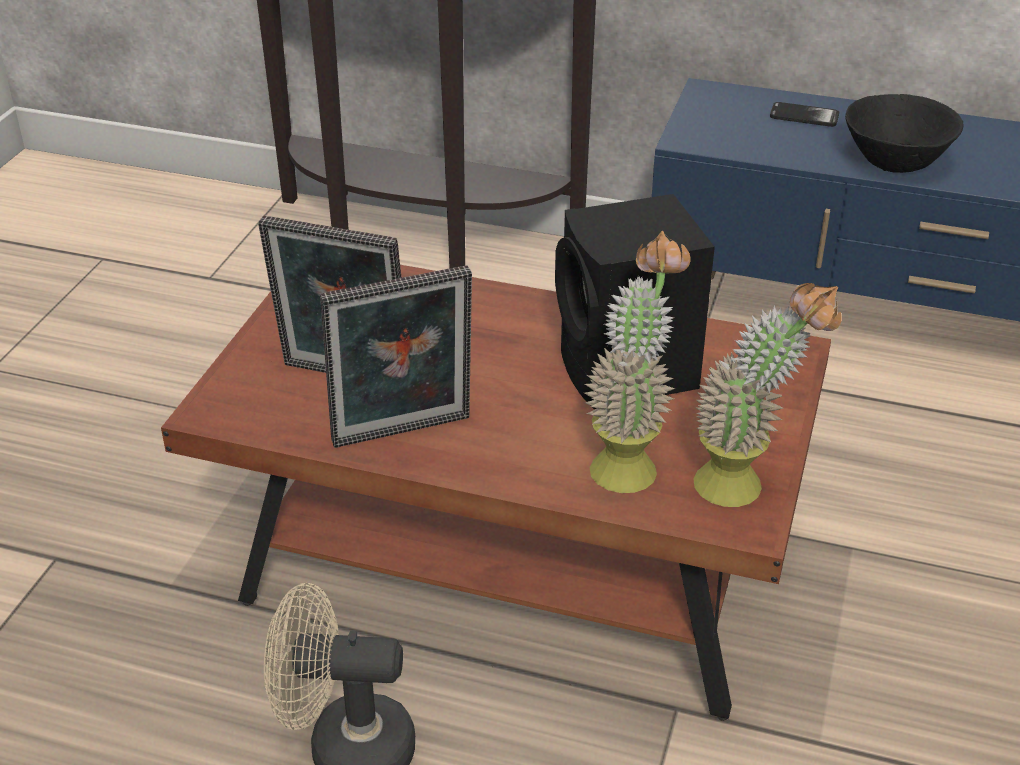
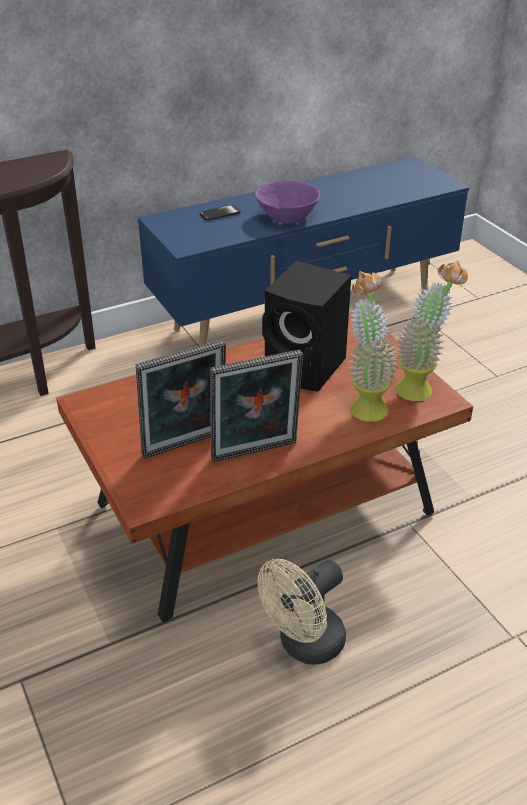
camera: 45 degrees left, 0 degrees up
picture frame [320,265,472,448] -> picture frame turned 45 degrees clockwise [210,350,303,462]
black bowl [845,94,963,173] -> purple bowl [255,180,320,224]

